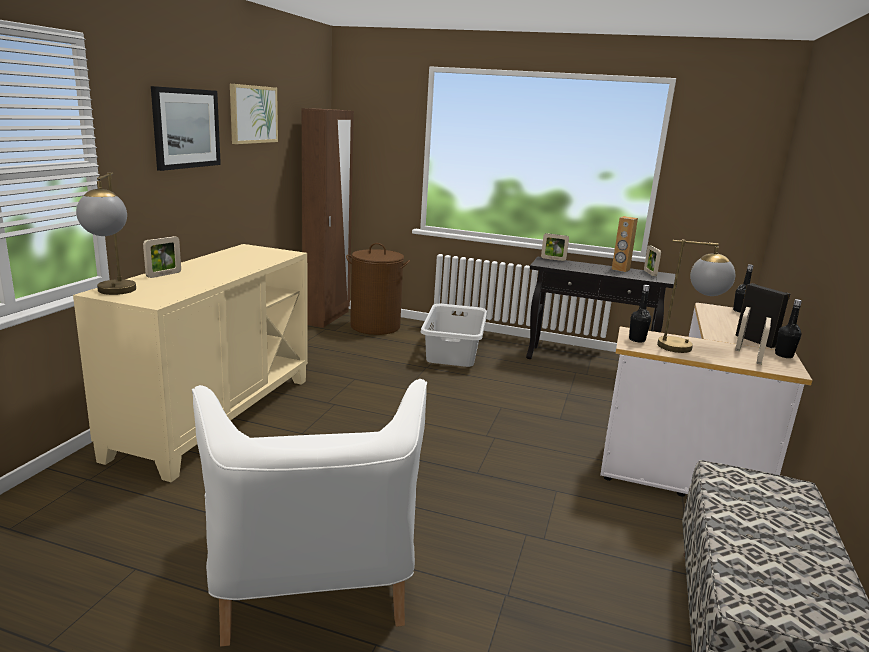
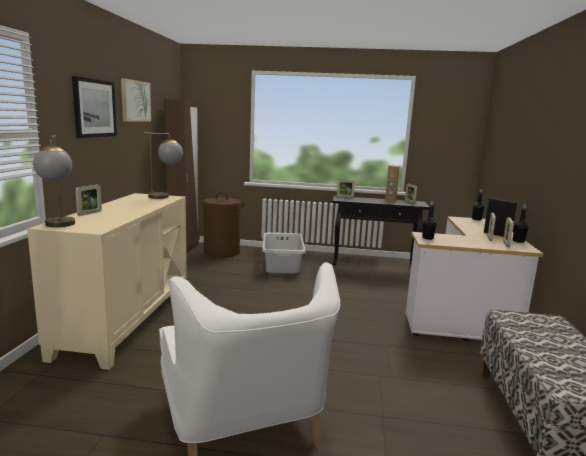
camera: 10 degrees left, 5 degrees down
table lamp [657,239,735,353] -> table lamp moved to [144,132,183,199]

